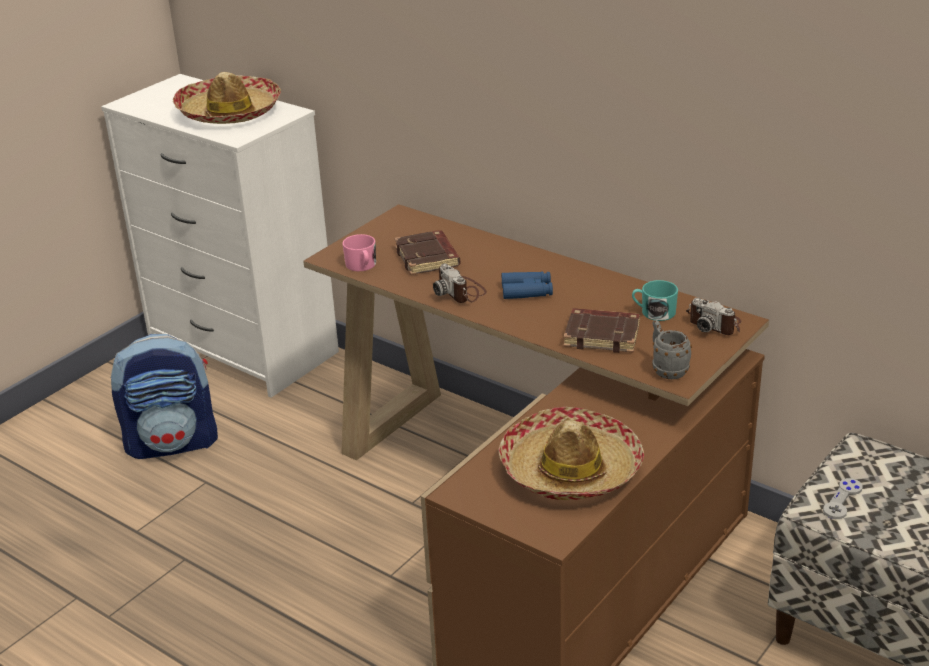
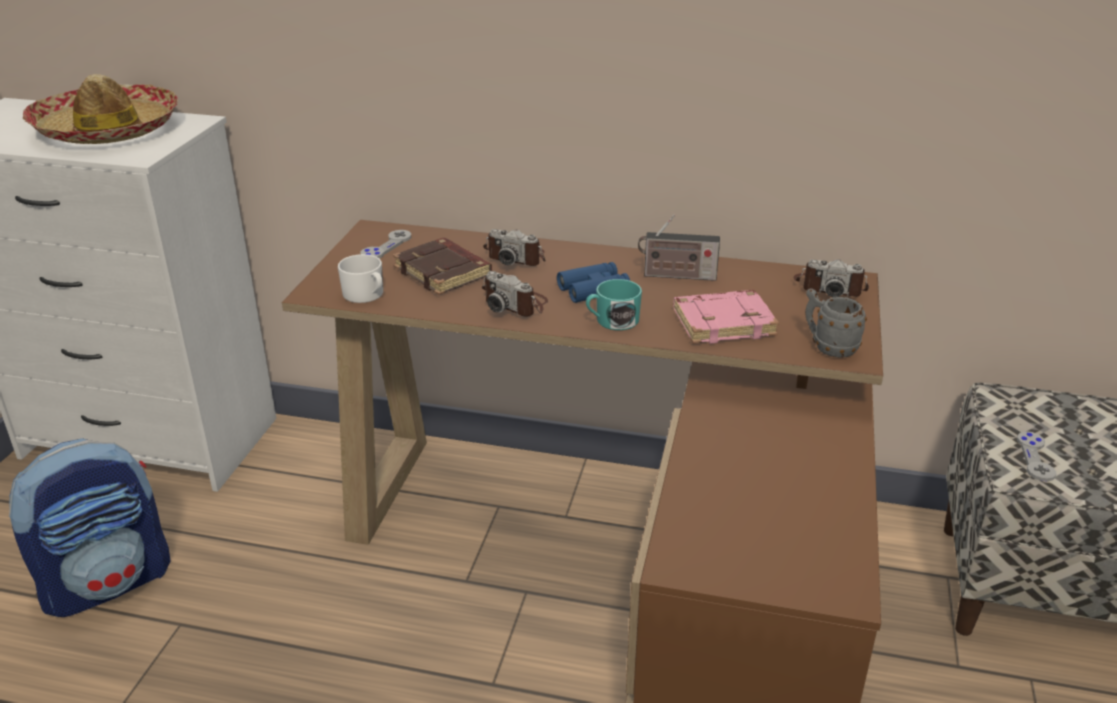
camera: 25 degrees left, 0 degrees up
pink mug [342,234,376,271] -> white mug [338,254,383,303]
hat [499,407,644,500] -> none
brown book [563,308,640,353] -> pink book [673,290,779,344]
turquoise mug [632,280,678,321] -> turquoise mug moved to [586,279,642,330]
none -> grey game controller [360,230,411,258]
none -> camera [483,229,546,266]
none -> radio [638,214,720,281]

